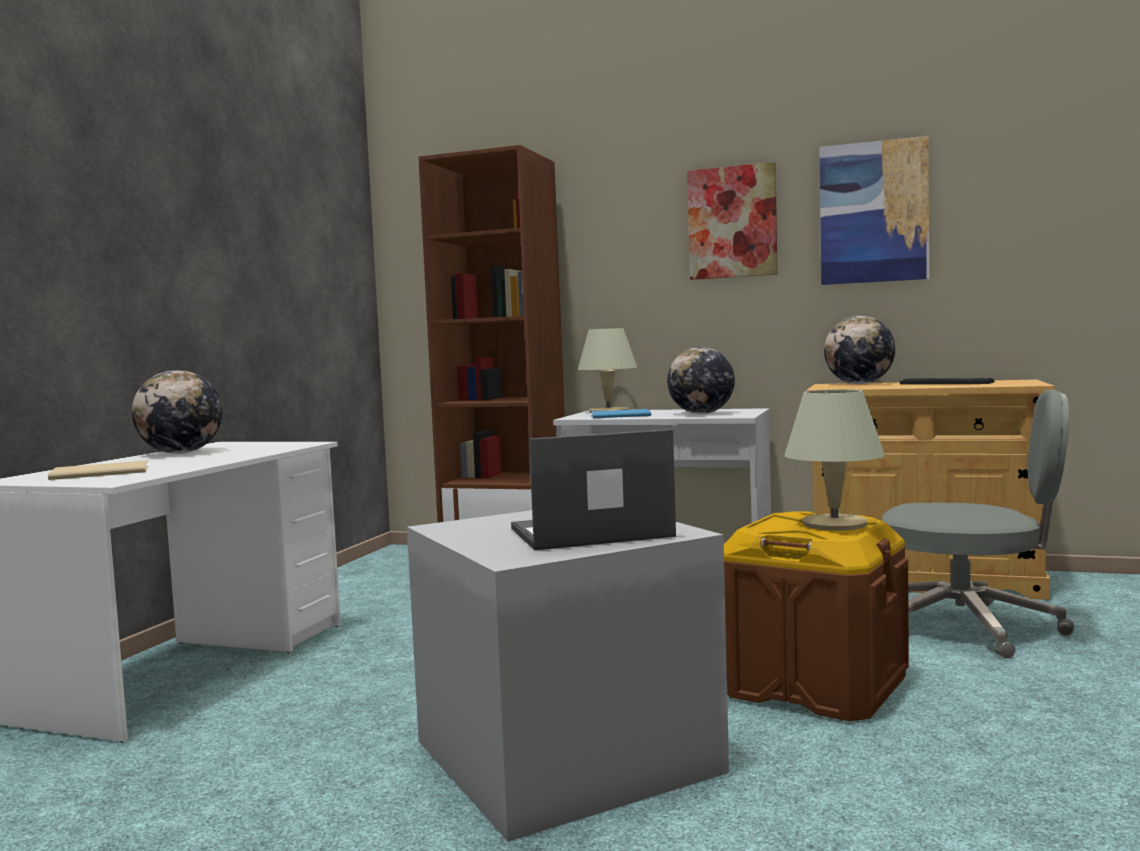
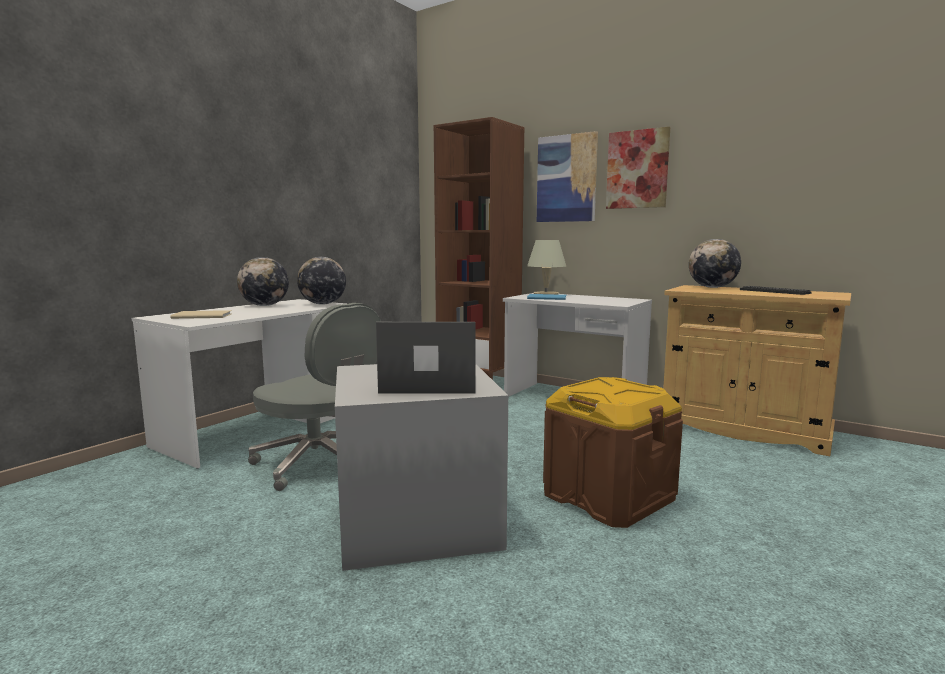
camera: 15 degrees right, 5 degrees up
globe [667,347,735,414] -> globe moved to [297,257,346,305]
beige table lamp [784,389,885,531] -> none
picture [819,136,929,285] -> picture moved to [537,131,598,222]
grey office chair [882,389,1074,659] -> grey office chair moved to [248,303,381,491]

